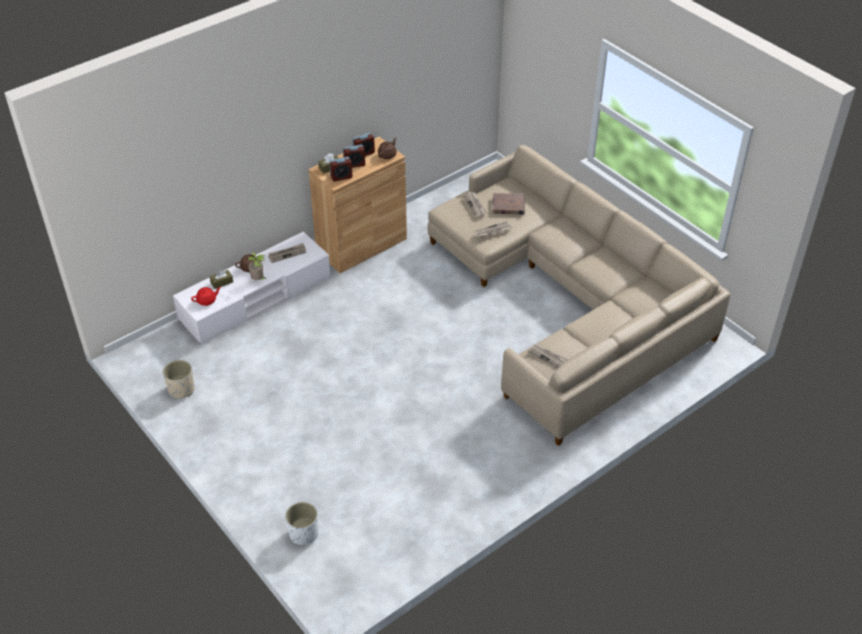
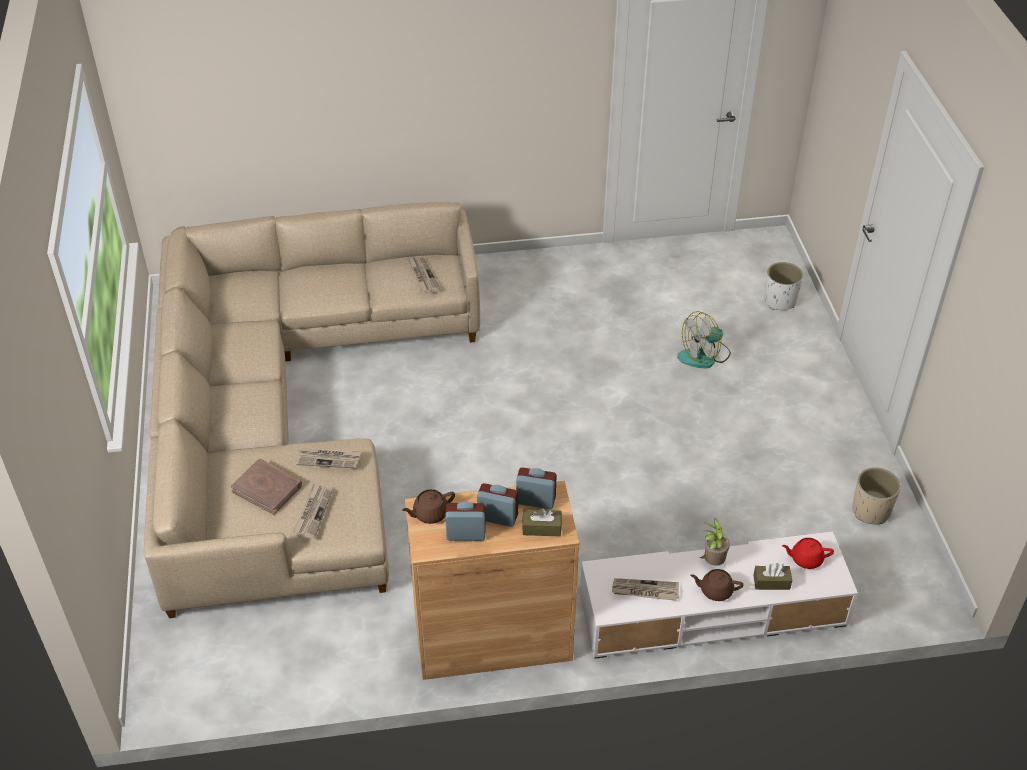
camera: 150 degrees left, 0 degrees up
none -> fan [677,311,731,368]

